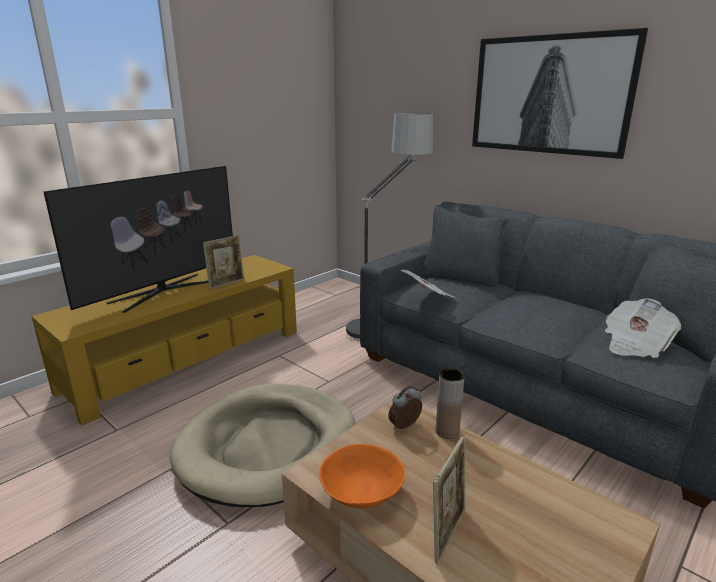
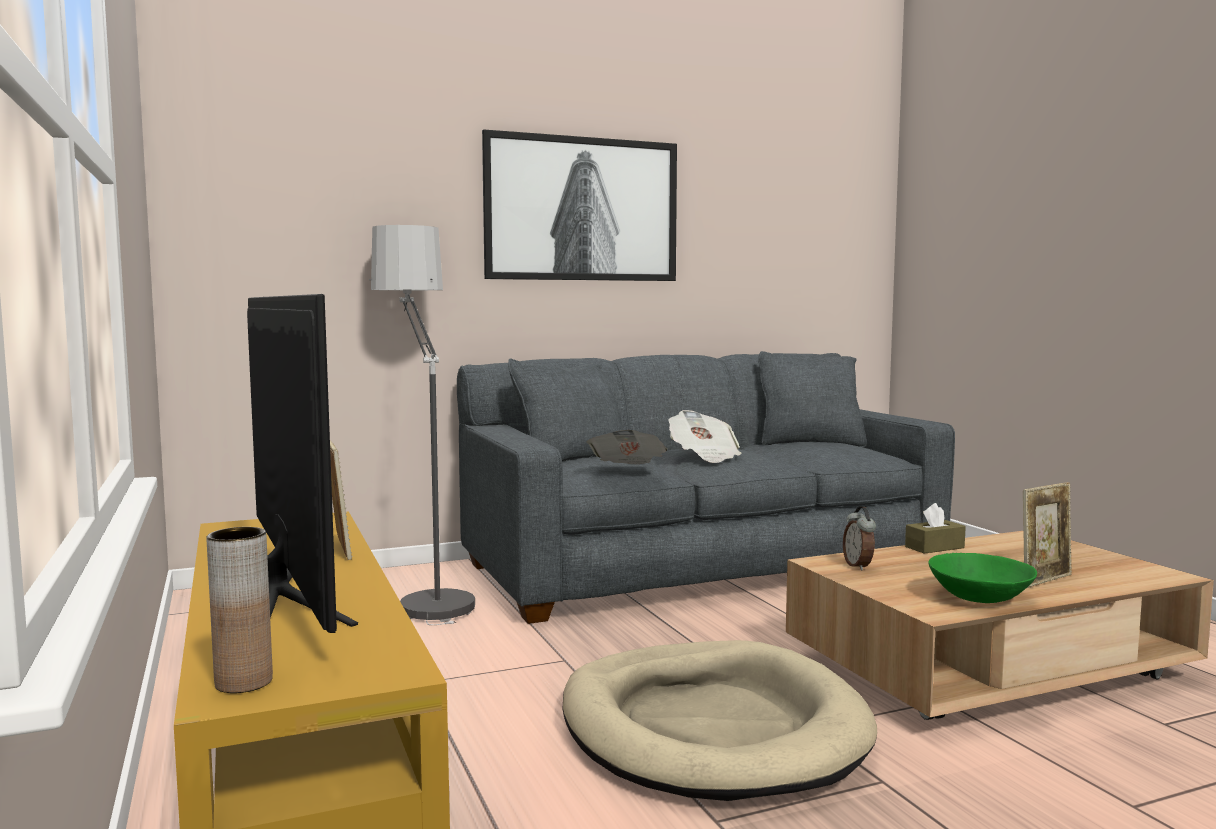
camera: 65 degrees left, 15 degrees down
orange bowl [319,444,405,508] -> green bowl [928,553,1037,603]
picture frame [433,435,466,564] -> picture frame turned 90 degrees clockwise [1023,482,1072,588]
brown vase [436,368,465,439] -> brown vase moved to [206,527,273,693]
newspaper [605,298,681,358] -> newspaper moved to [668,410,742,463]
none -> brown tissue box [905,503,966,554]

